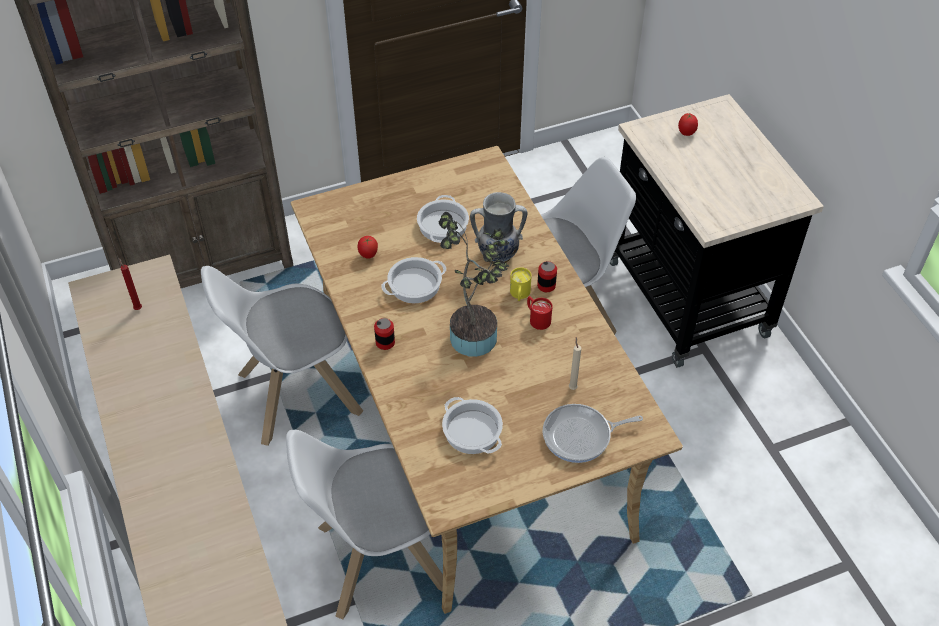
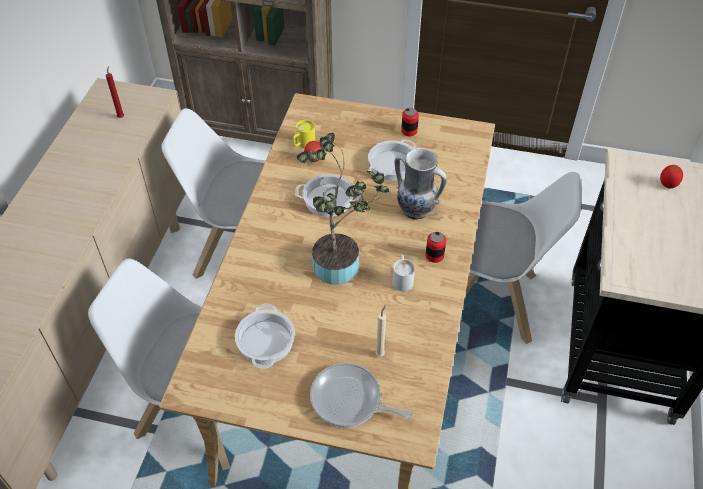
camera: 35 degrees right, 0 degrees up
can [374,318,395,350] -> can moved to [401,108,419,136]
yellow mug [510,267,532,301] -> yellow mug moved to [293,120,315,148]
red mug [527,296,552,330] -> white mug [392,255,415,291]

